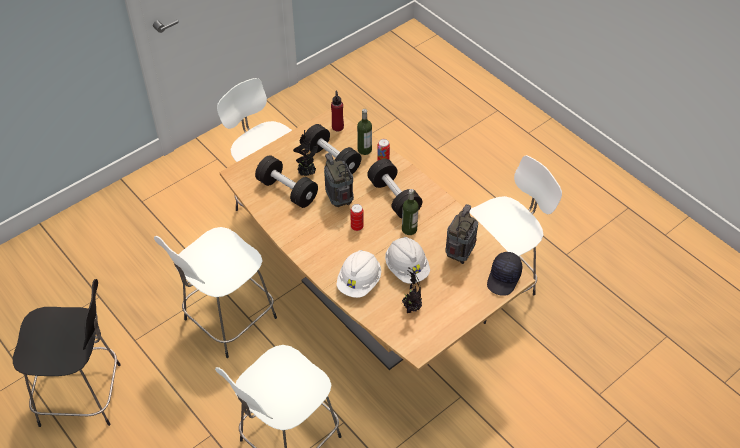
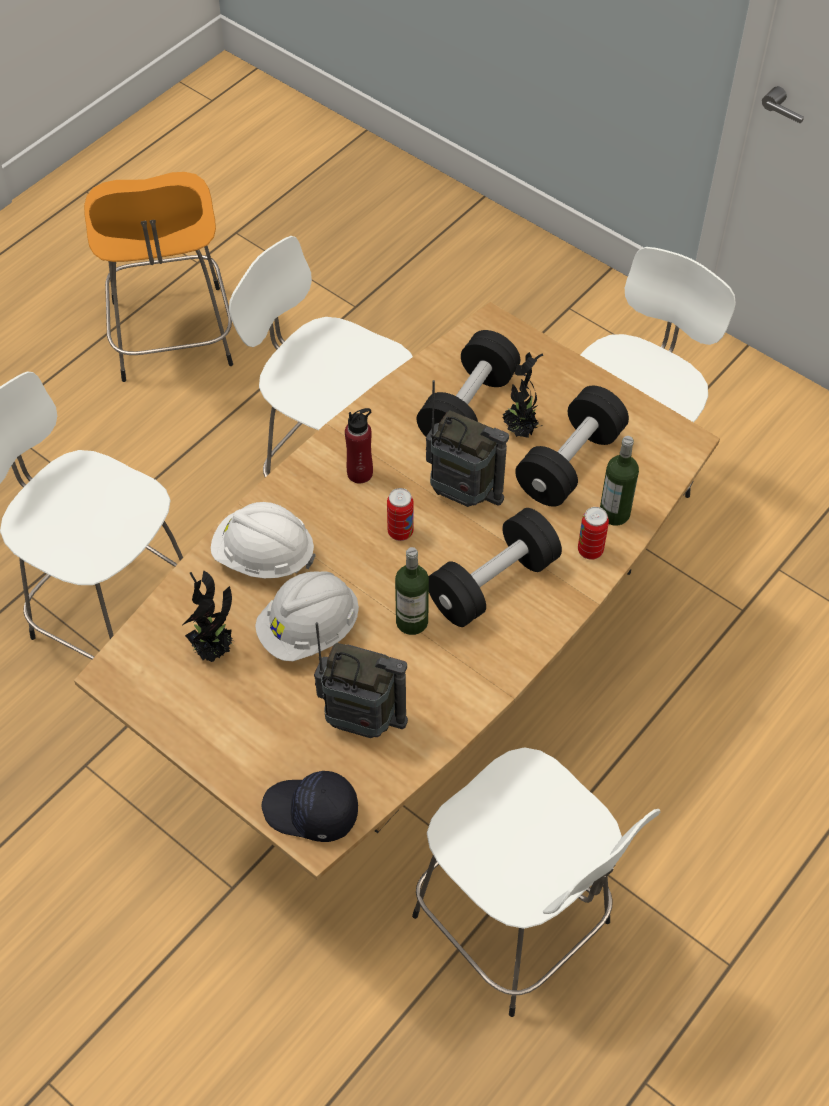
camera: 80 degrees right, 5 degrees up
black stool [13,279,121,427] -> orange stool [84,172,233,382]
radio [324,153,354,207] -> radio turned 60 degrees clockwise [426,380,509,507]
red bottle [331,91,344,131] -> red bottle moved to [345,408,373,484]

